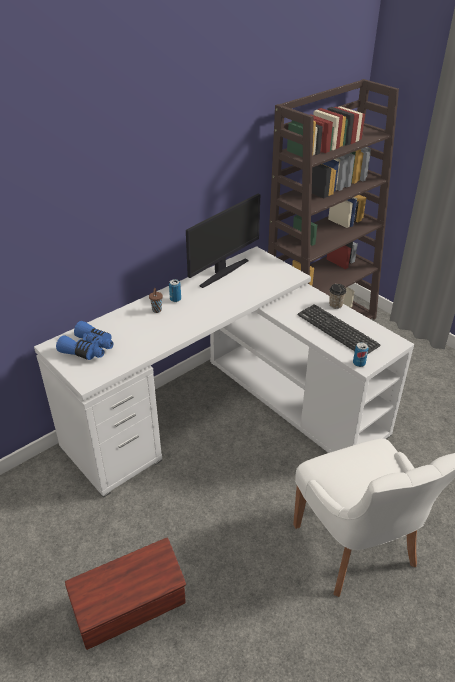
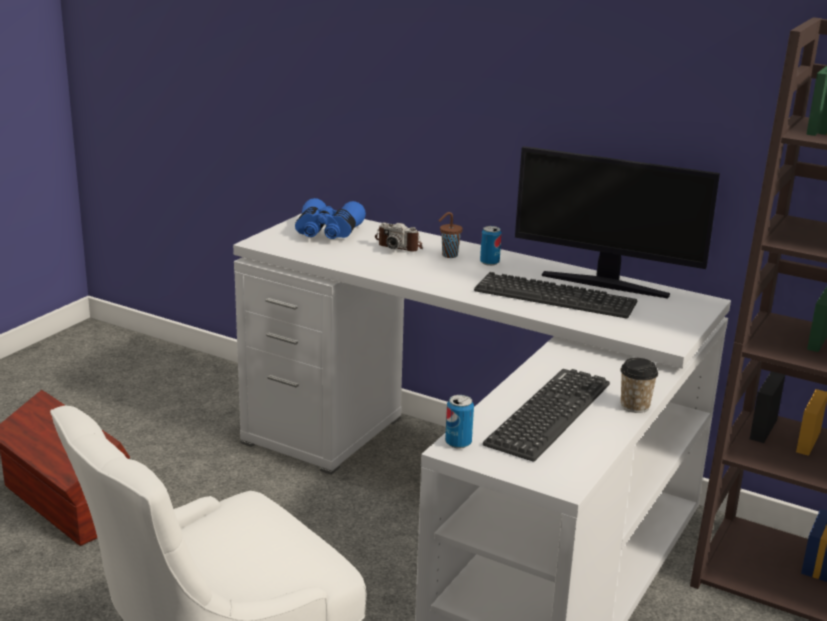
camera: 70 degrees right, 15 degrees down
none -> camera [375,222,423,252]
none -> keyboard [474,272,637,319]

